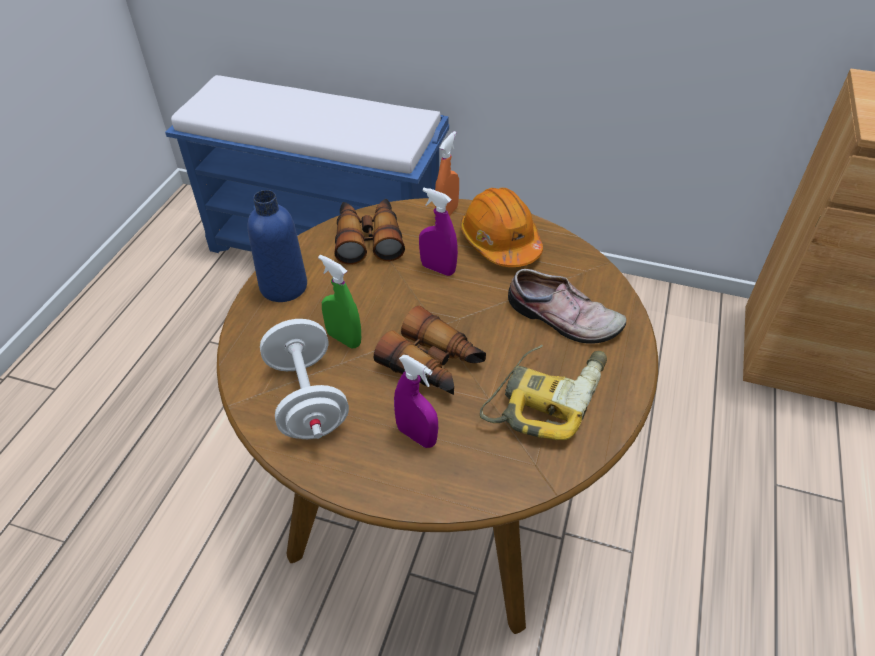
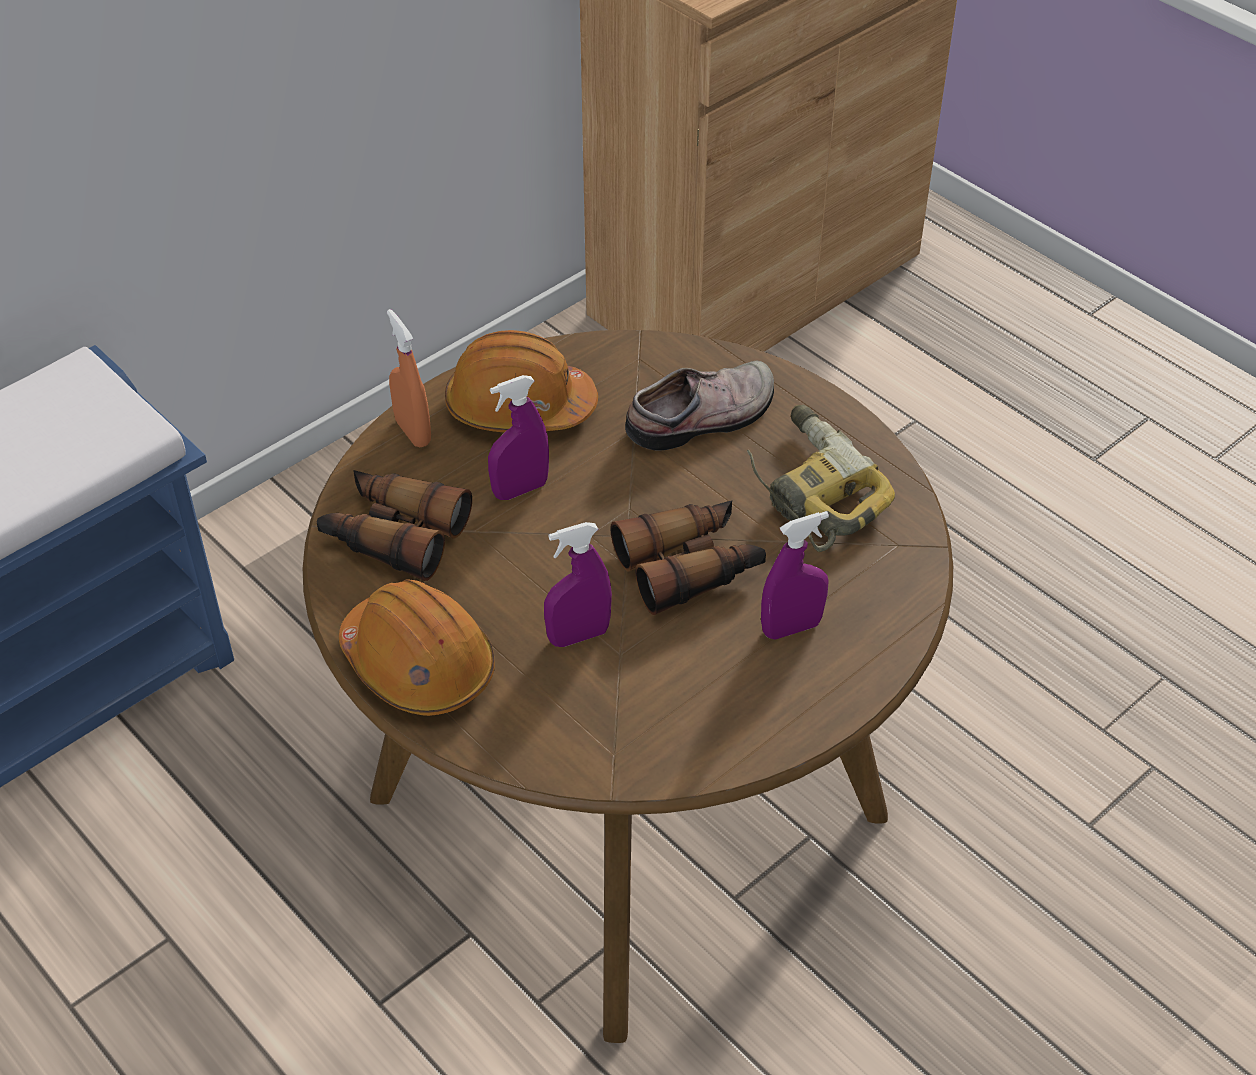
camera: 60 degrees left, 0 degrees up
blue bottle [248,190,307,302] -> orange hard hat [339,579,495,716]
white dumbbell [260,319,349,439] -> none
green spray bottle [318,255,361,348] -> purple spray bottle [544,522,612,647]

